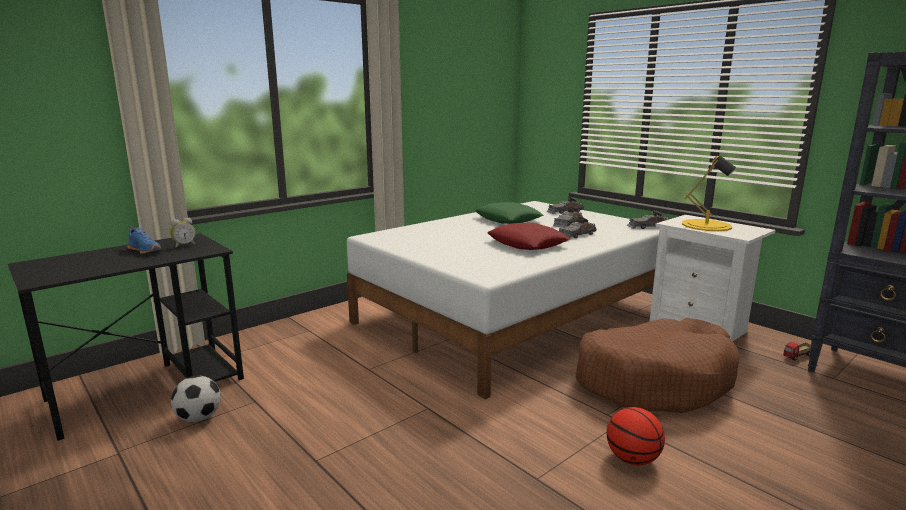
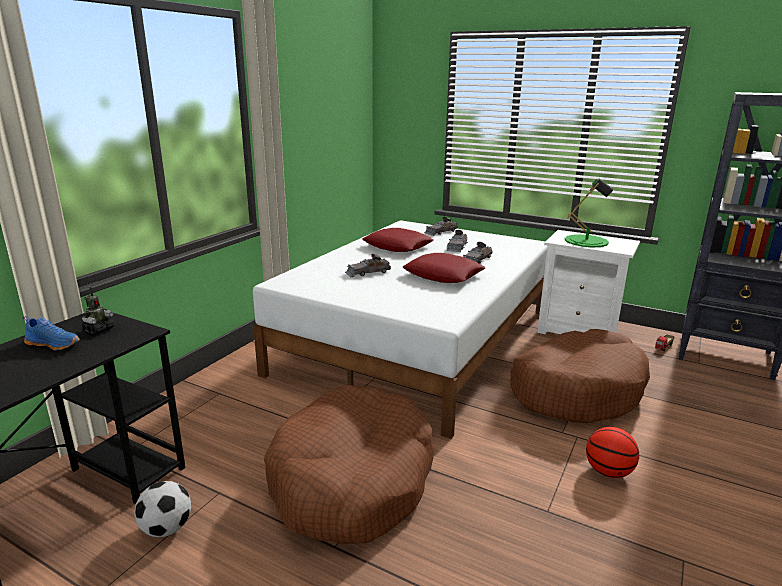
camera: 20 degrees left, 5 degrees up
alarm clock [170,218,196,248] -> toy robot [82,287,114,334]
green pillow [475,202,543,224] -> red pillow [363,228,434,252]
grey toy car [627,210,670,229] -> grey toy car moved to [345,254,391,277]
yellow table lamp [682,156,737,231] -> green table lamp [564,178,613,247]
none -> brown dog bed [264,385,435,544]

